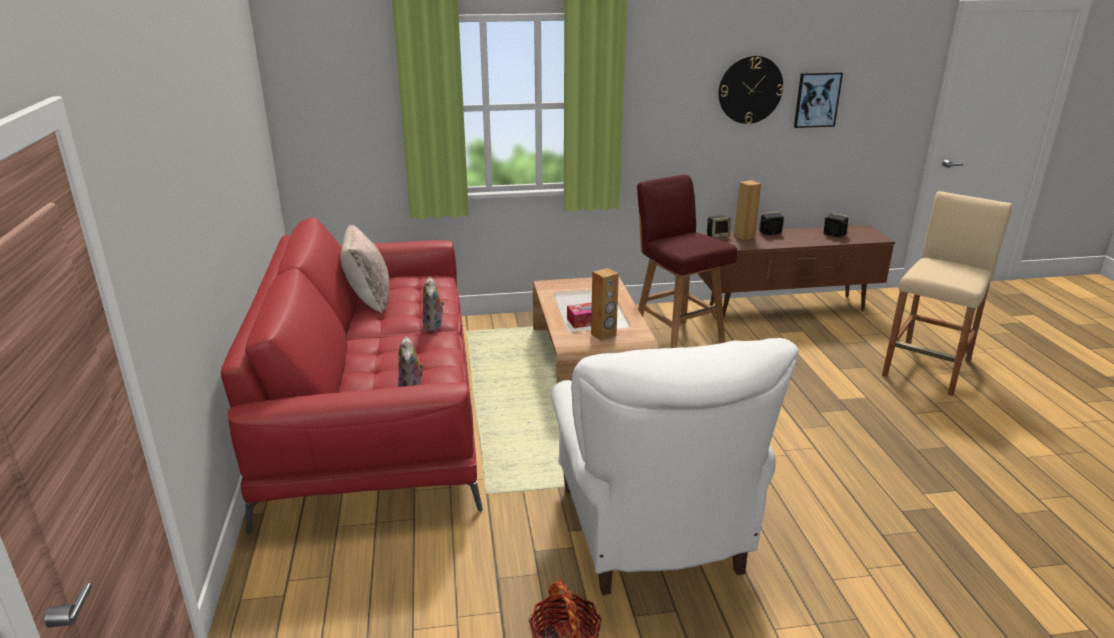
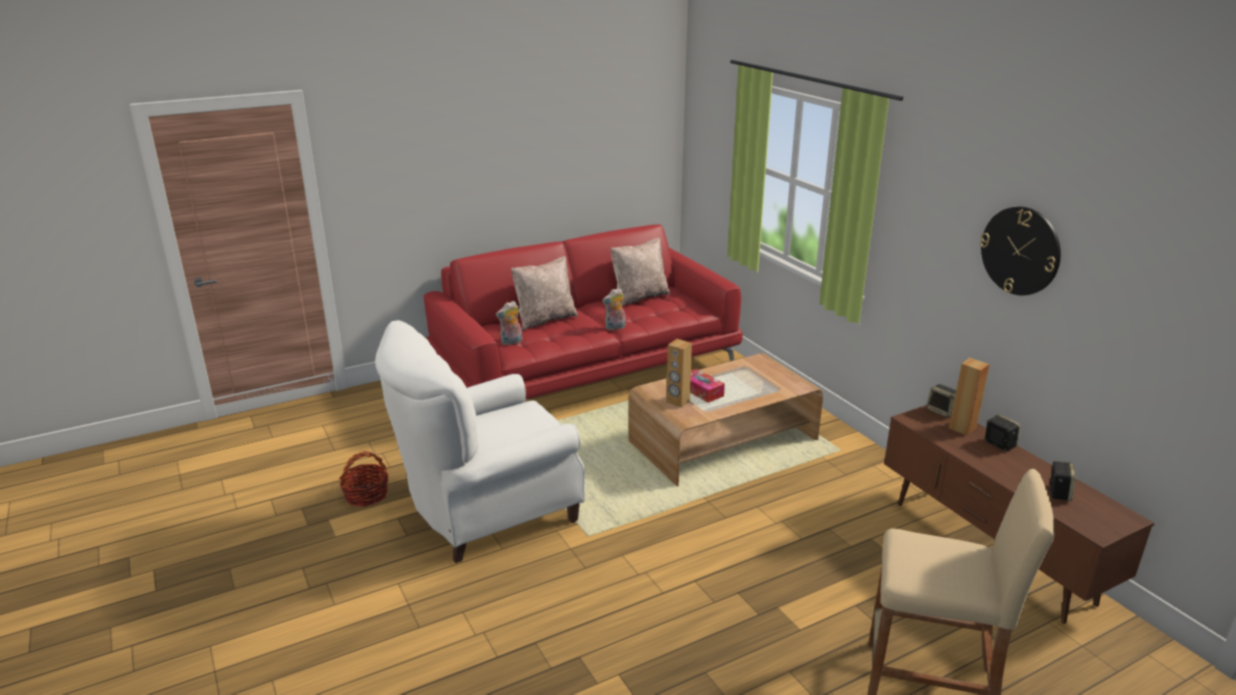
camera: 70 degrees right, 0 degrees up
red stool [637,175,737,348] -> none
picture [794,72,843,128] -> none
none -> beige pillow [511,256,578,330]

